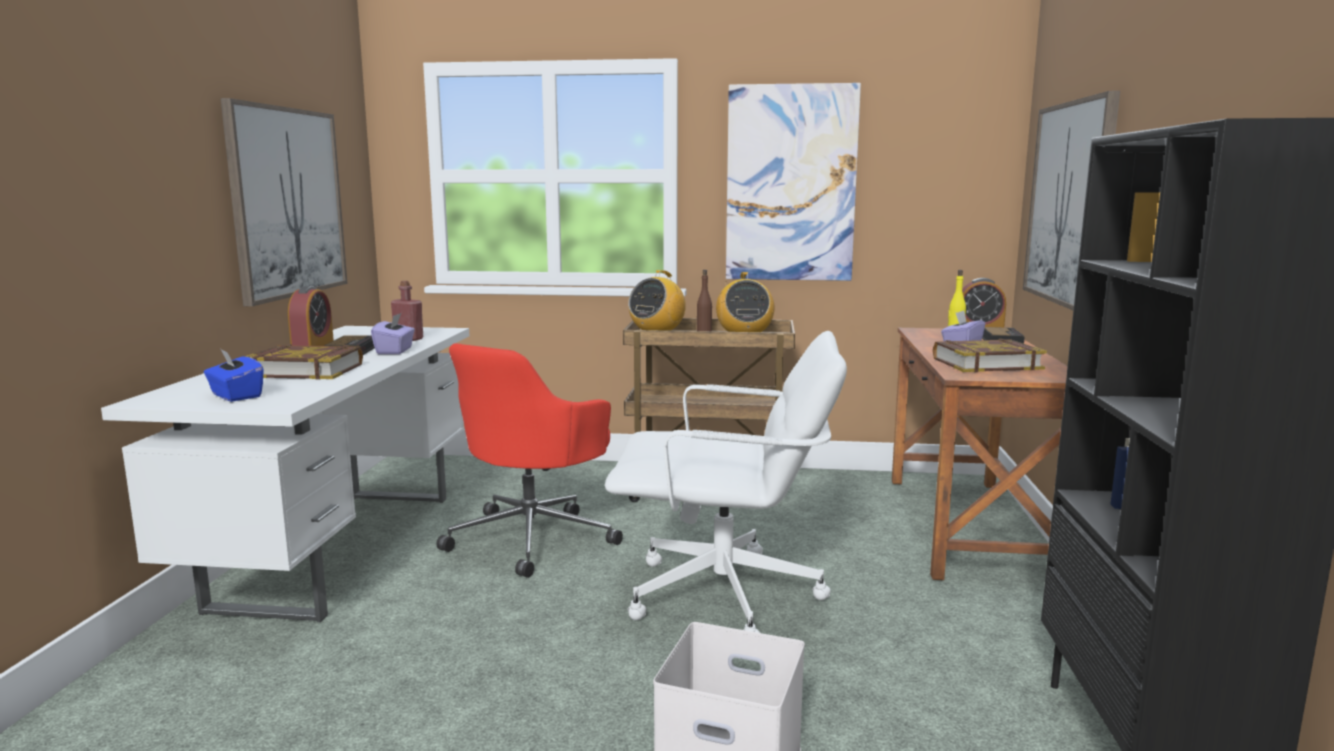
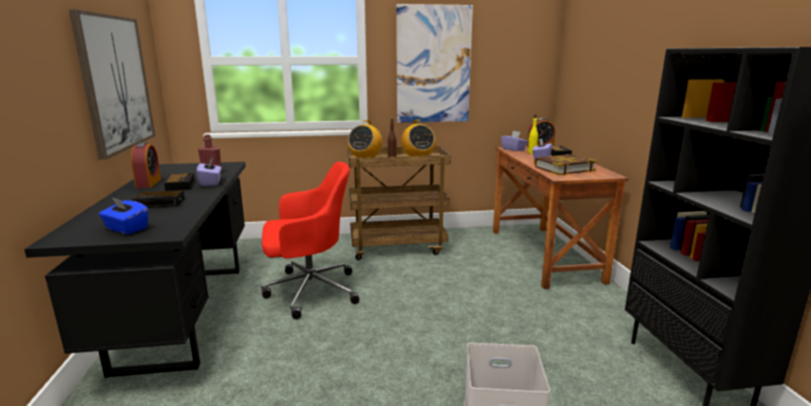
camera: 15 degrees left, 5 degrees up
white desk [101,326,469,622] -> black desk [24,162,246,378]
book [245,344,363,380] -> alarm clock [132,190,185,208]
red office chair [436,343,623,578] -> red office chair turned 120 degrees counterclockwise [261,162,359,319]
white office chair [605,331,847,633] -> none
picture [1023,91,1120,310] -> none
none -> purple tissue box [501,131,528,151]

